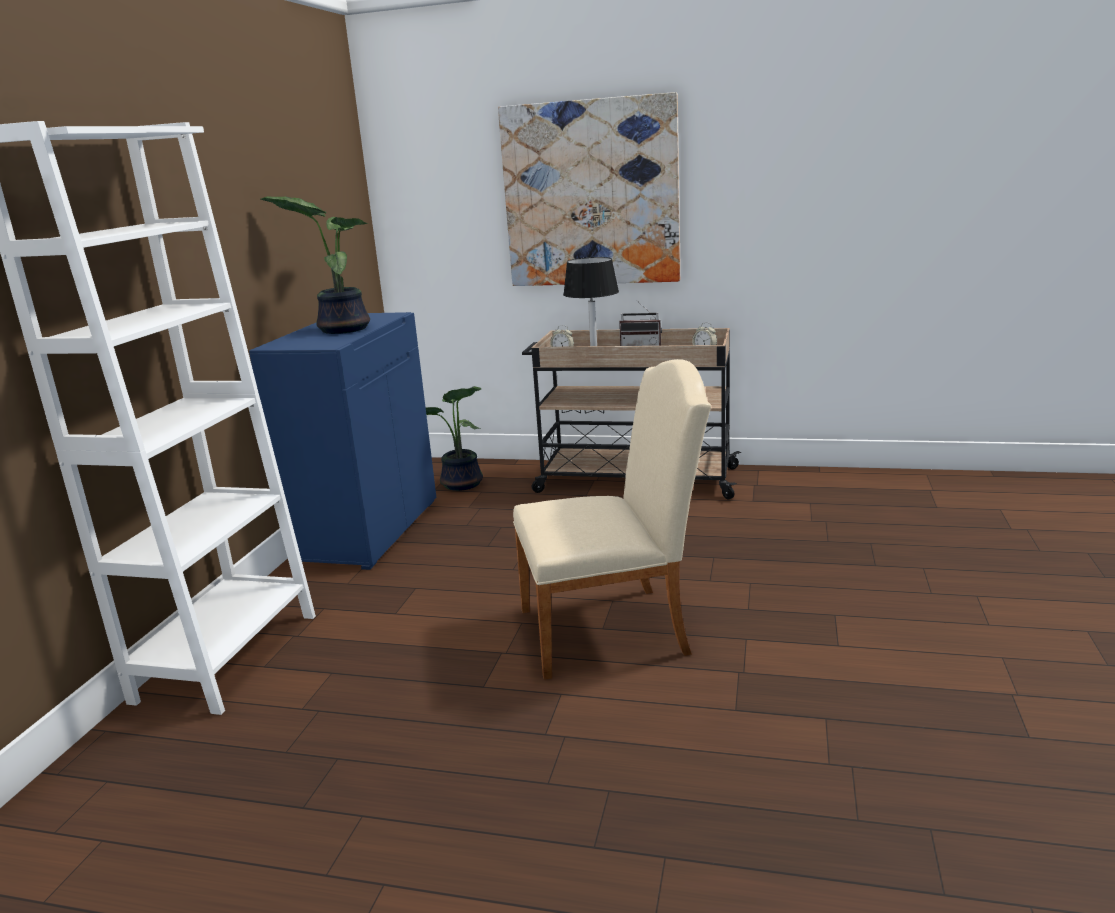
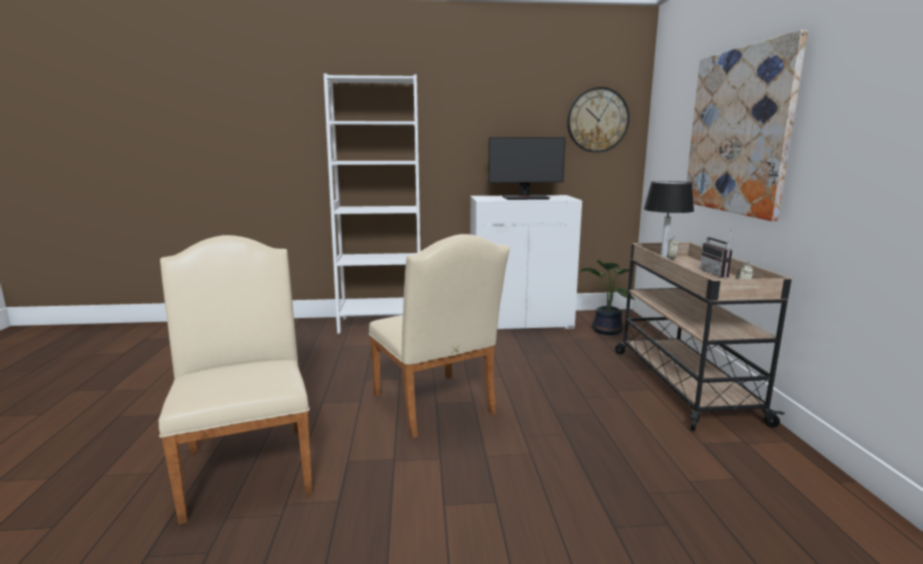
camera: 70 degrees right, 5 degrees down
blue cabinet [249,312,436,570] -> white cabinet [470,195,582,329]
potted plant [261,196,370,334] -> monitor [488,137,566,200]
none -> beige chair [159,235,313,524]
none -> wall clock [567,87,630,153]

